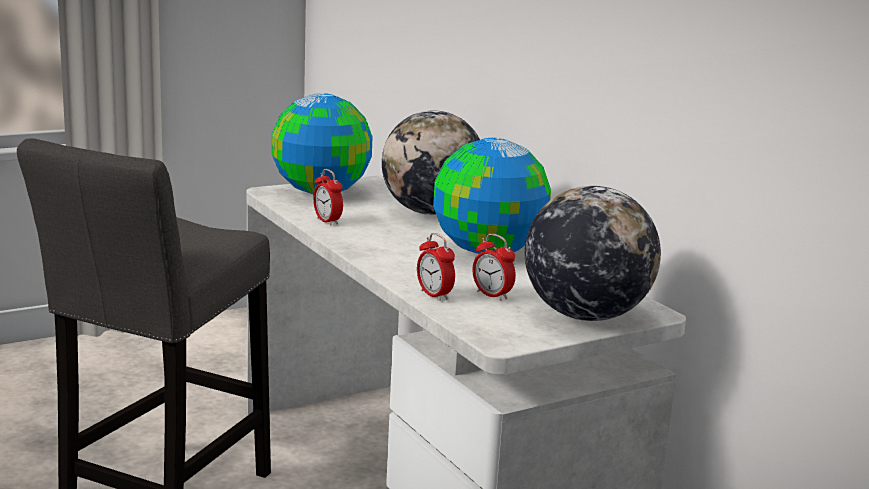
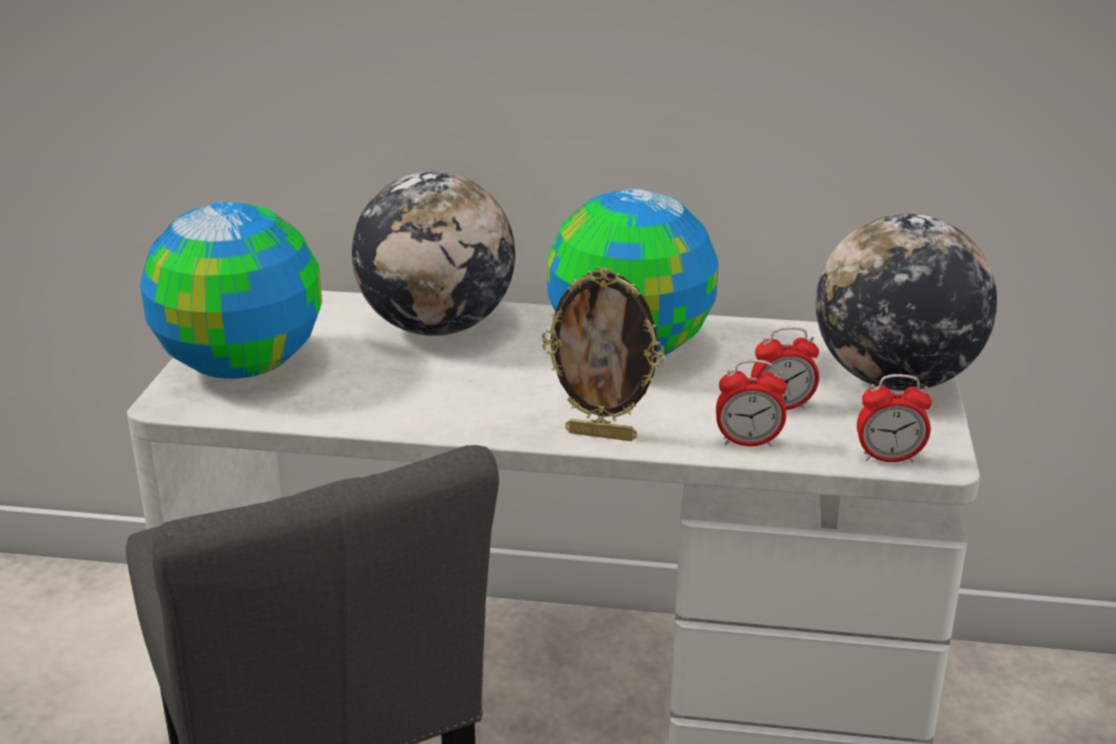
camera: 50 degrees left, 10 degrees up
alarm clock [313,169,343,225] -> alarm clock moved to [857,374,932,462]
none -> picture frame [542,267,665,441]

